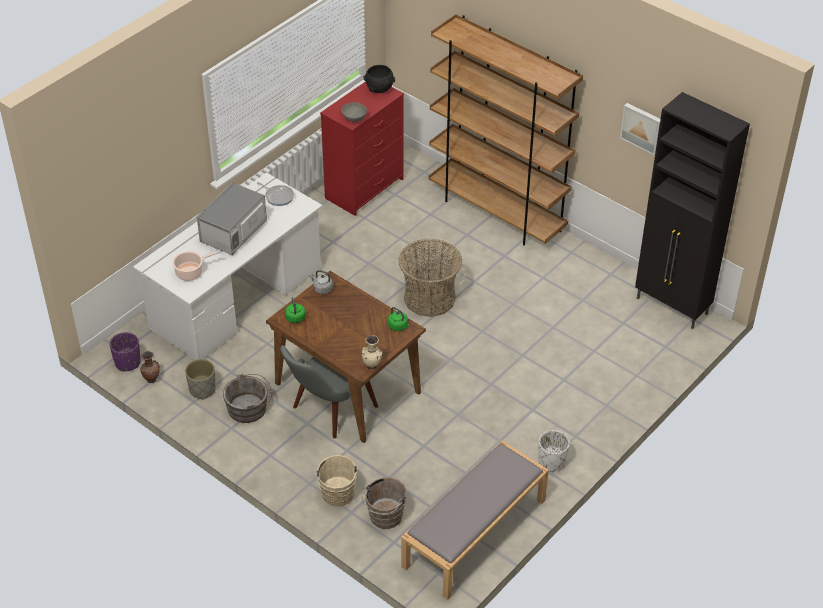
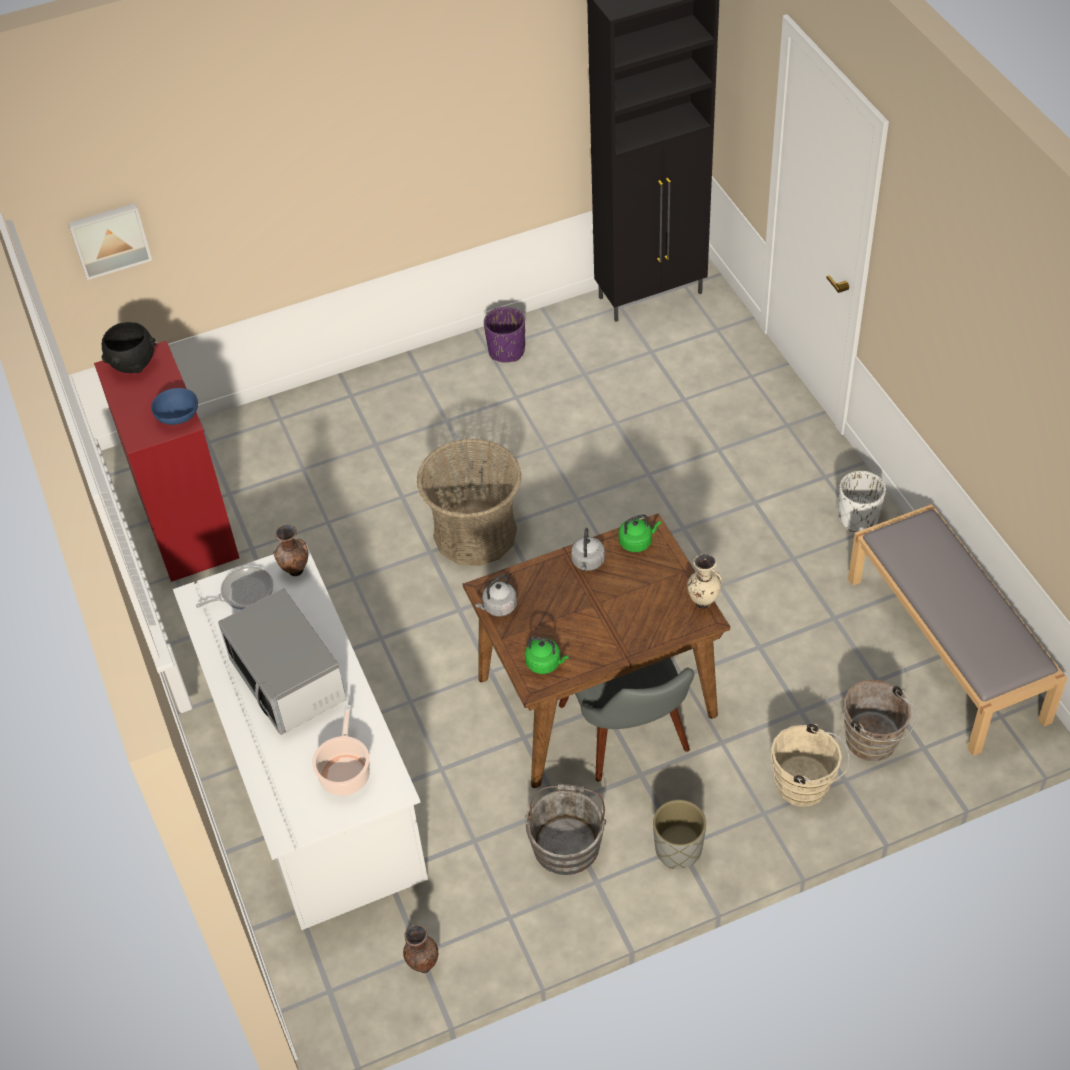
camera: 60 degrees left, 5 degrees up
purple planter [109,332,141,371] -> purple planter moved to [484,307,525,362]
grey planter [185,359,216,400] -> grey planter moved to [653,800,706,869]
grey bowl [341,102,367,122] -> blue bowl [151,388,198,425]
brown bookcase [429,14,583,245] -> none
picture [620,103,660,156] -> picture moved to [68,203,152,280]
none -> brown vase [273,524,308,576]
none -> grey kettle [571,528,605,571]

